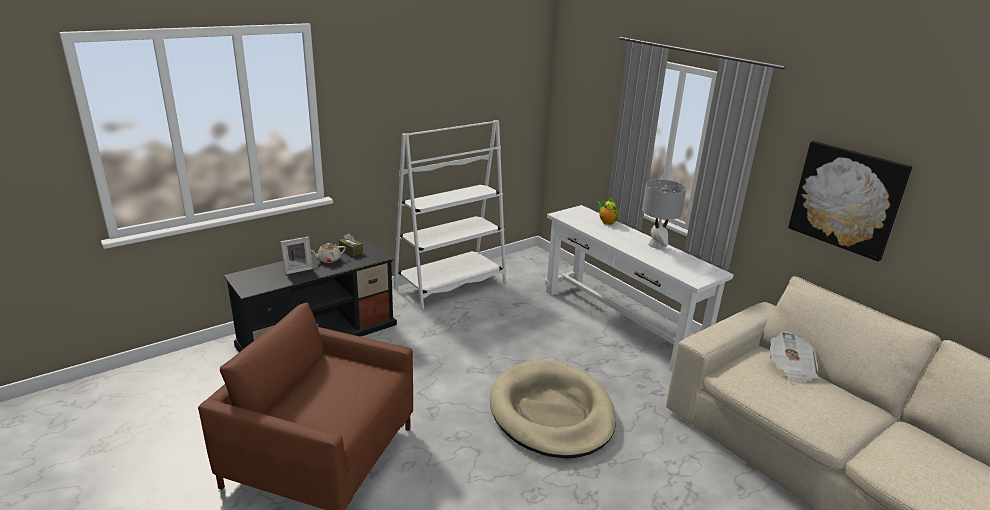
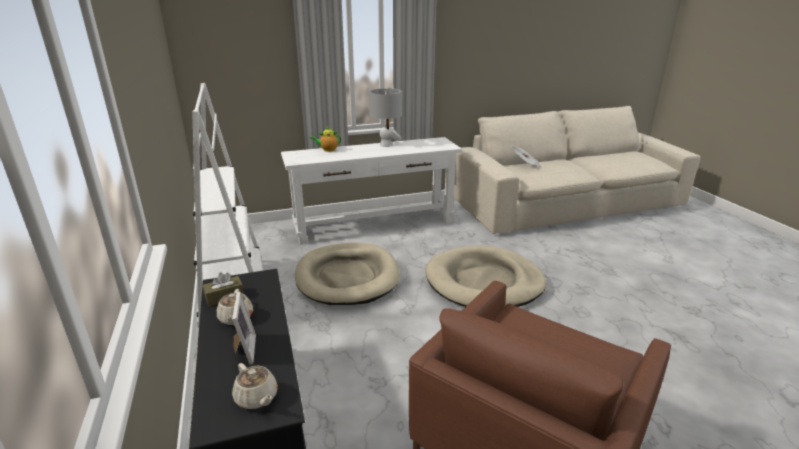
camera: 70 degrees left, 0 degrees up
picture [788,141,912,262] -> none
none -> beige teapot [232,363,278,409]
none -> beige dog bed [295,243,400,305]

